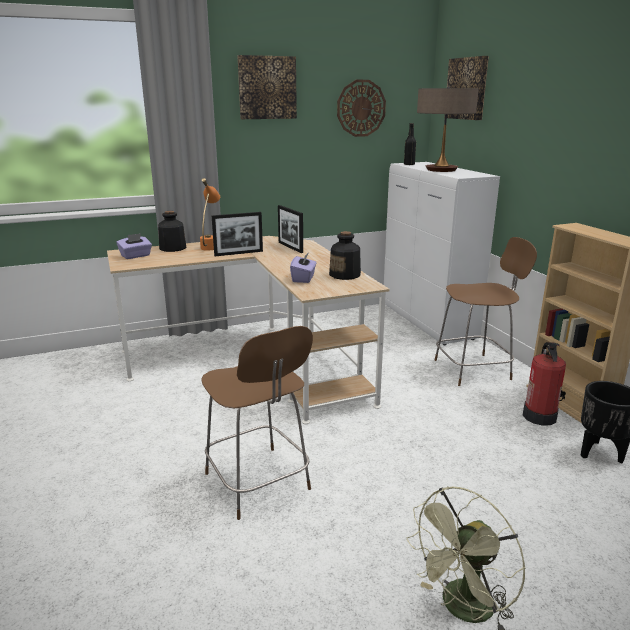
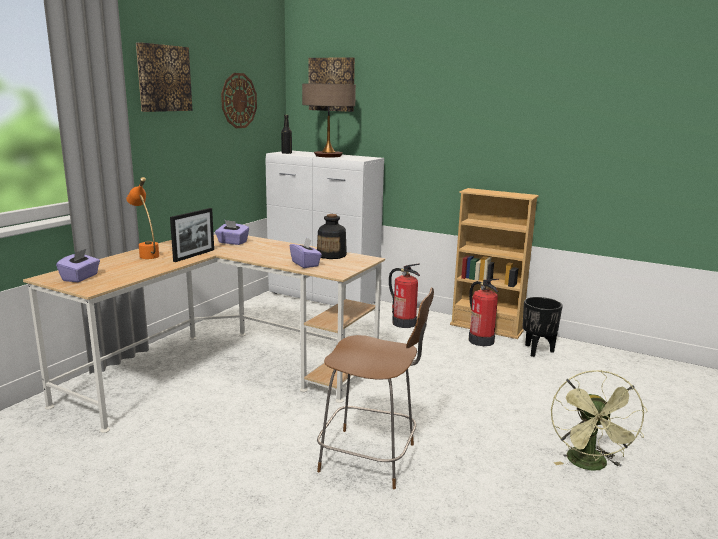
camera: 40 degrees left, 5 degrees down
bottle [158,211,186,252] -> none
picture frame [278,205,303,253] -> purple tissue box [215,220,249,245]
brown chair [434,237,537,386] -> fire extinguisher [389,264,420,328]

